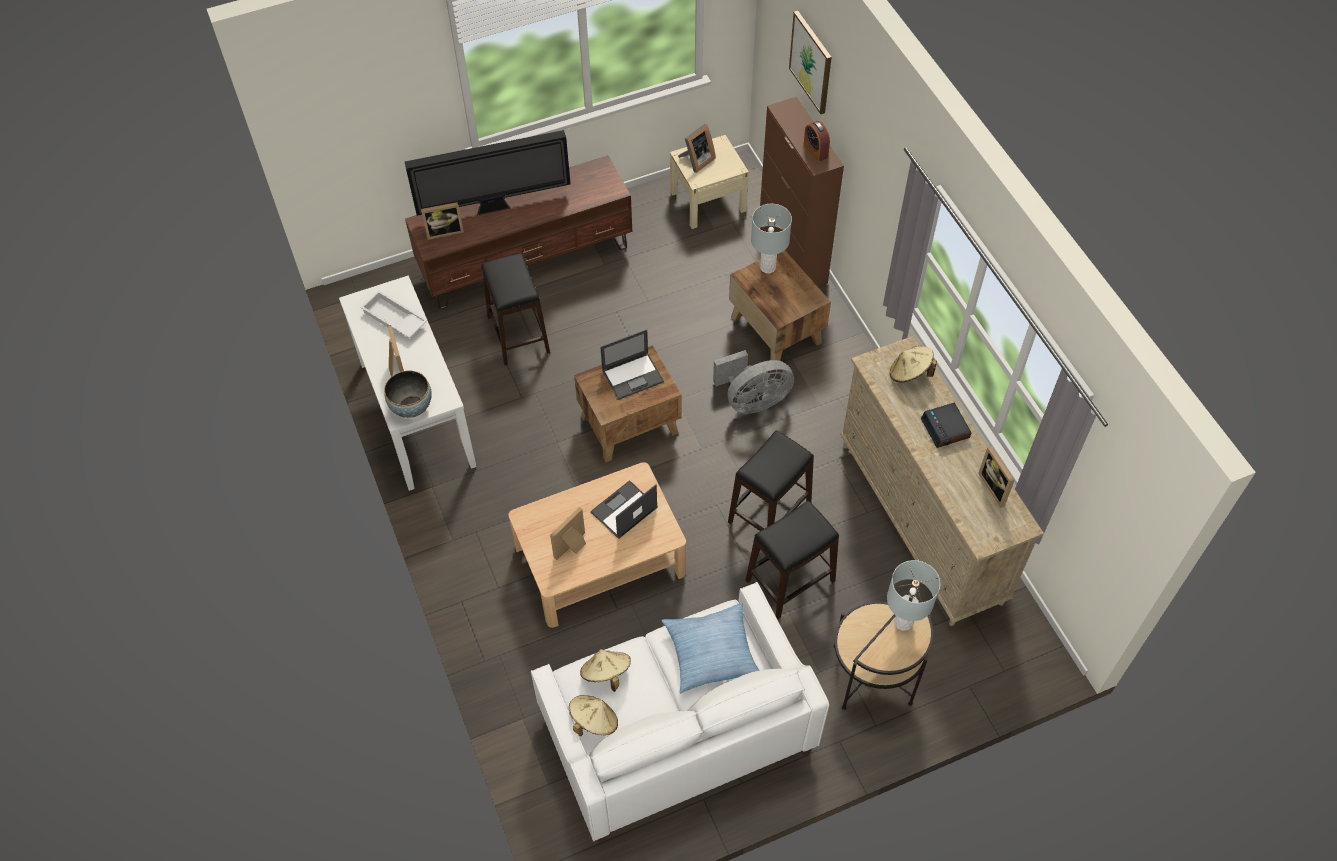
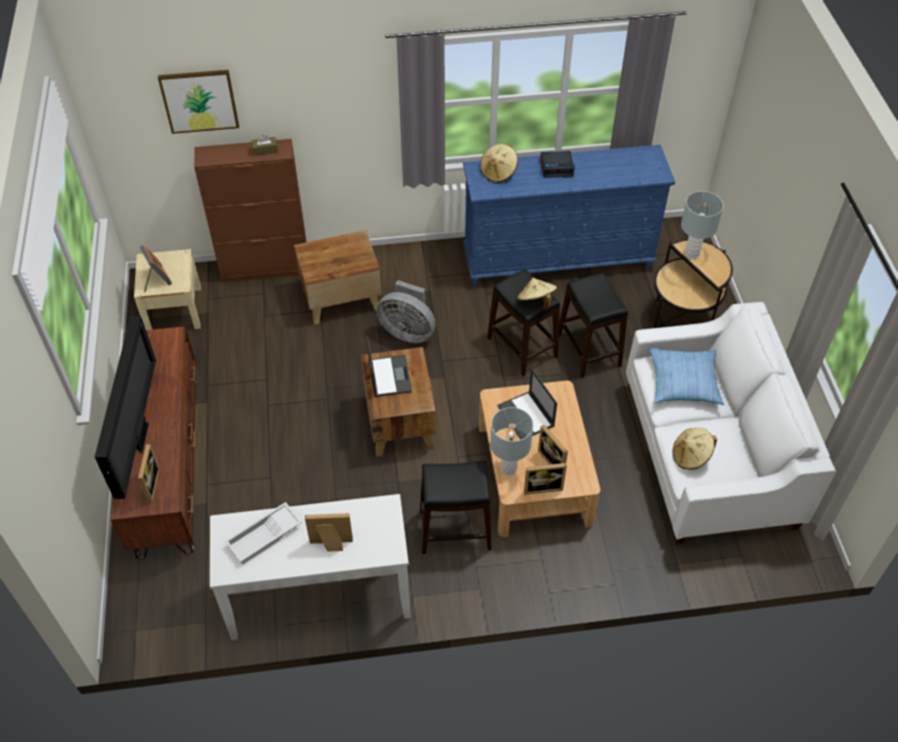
camera: 75 degrees left, 5 degrees down
bowl [384,370,432,418] -> none
black stool [481,253,550,365] -> black stool moved to [420,461,492,554]
beige hat [569,695,618,736] -> beige hat moved to [517,278,557,310]
grey fan [713,350,794,414] -> grey fan turned 120 degrees clockwise [377,280,435,343]
grey table lamp [751,204,792,273] -> grey table lamp moved to [490,407,533,476]
alarm clock [804,121,830,162] -> brown tissue box [252,135,278,156]
beige dresser [840,336,1044,626] -> blue dresser [463,145,675,287]
picture frame [978,446,1015,508] -> picture frame moved to [524,463,567,495]

